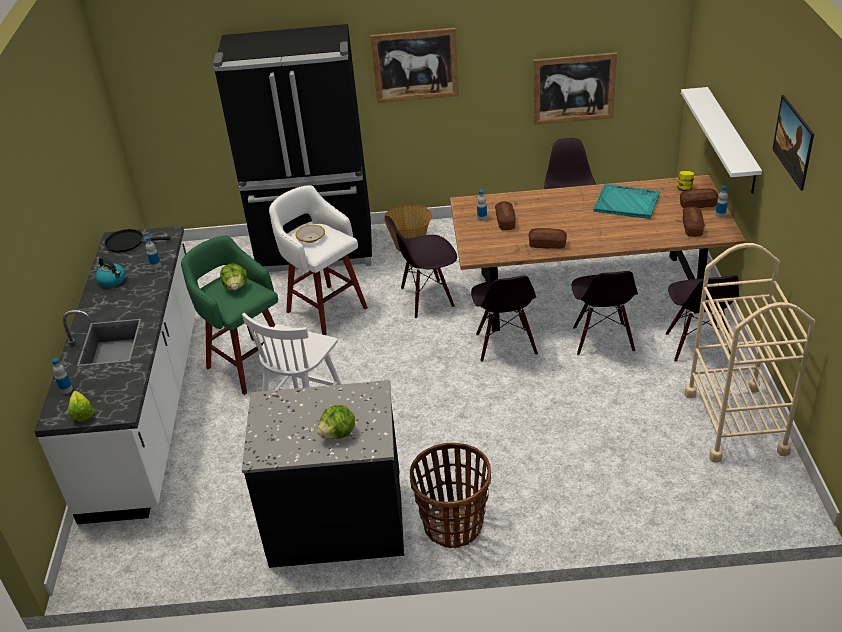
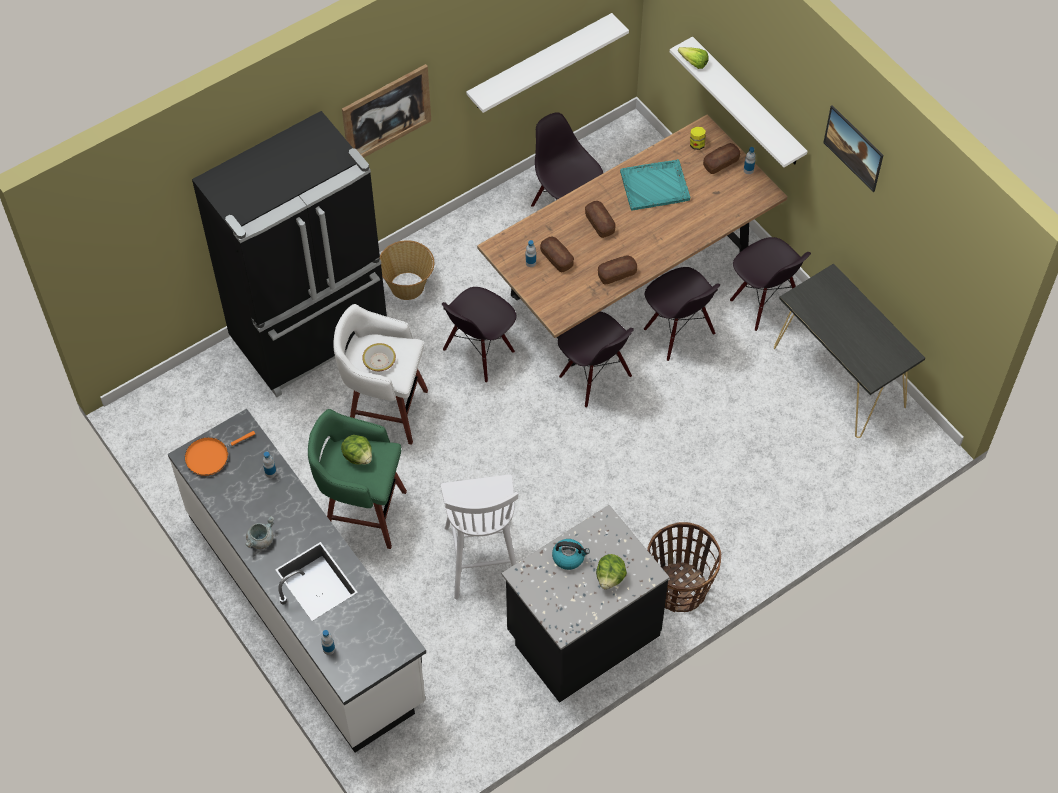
camera: 35 degrees left, 20 degrees up
lettuce [69,391,94,422] -> lettuce moved to [678,47,709,69]
kettle [95,256,125,287] -> kettle moved to [552,539,590,570]
black frying pan [104,229,171,252] -> orange frying pan [185,431,255,476]
picture [533,52,617,125] -> white shelf [466,13,629,113]
bread [683,207,705,237] -> bread moved to [585,201,616,238]
beige cart [684,243,815,463] -> black console table [774,263,925,438]
none -> grey cooking pot [245,516,274,549]

